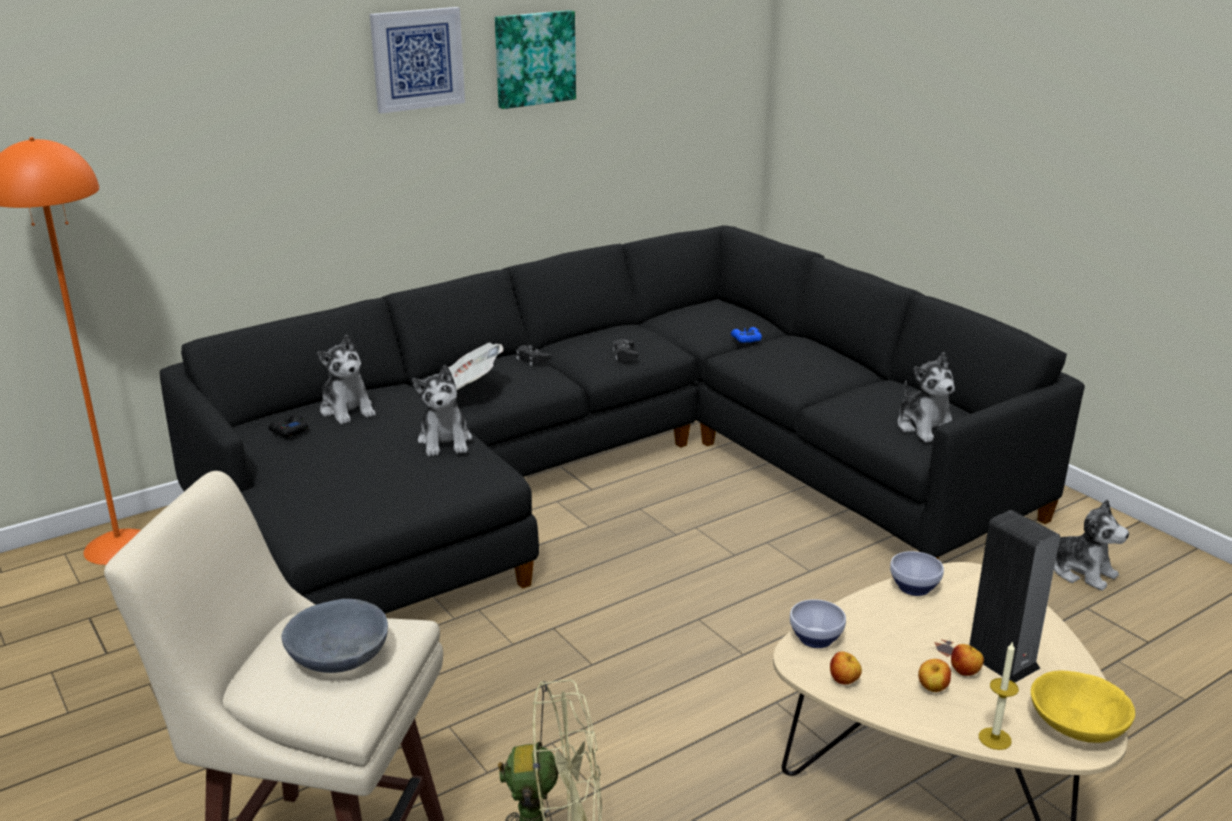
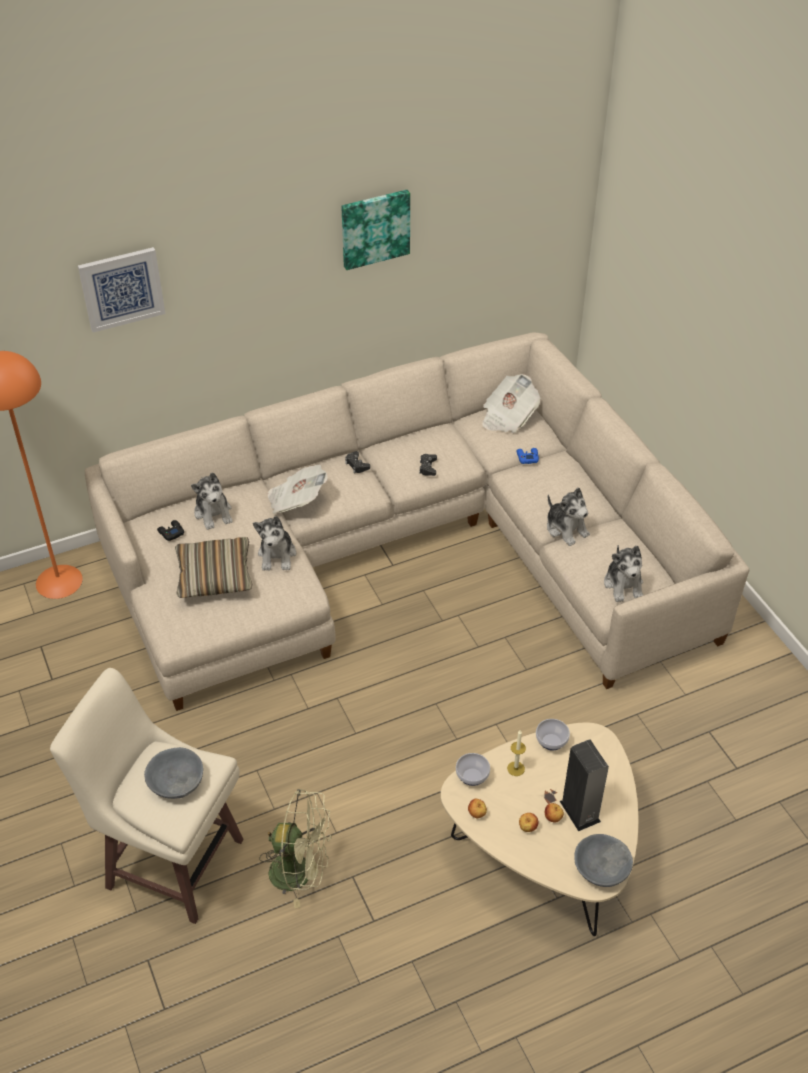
camera: 10 degrees right, 20 degrees up
black sofa [160,225,1085,614] -> beige sofa [85,332,749,711]
picture [370,7,465,114] -> picture moved to [78,247,166,333]
candle [979,641,1019,750] -> candle moved to [507,730,526,776]
yellow bowl [1031,670,1135,743] -> grey bowl [574,834,633,887]
plush toy [1045,499,1129,591] -> plush toy moved to [547,488,590,546]
none -> pillow [175,537,252,598]
none -> newspaper [482,374,540,433]

